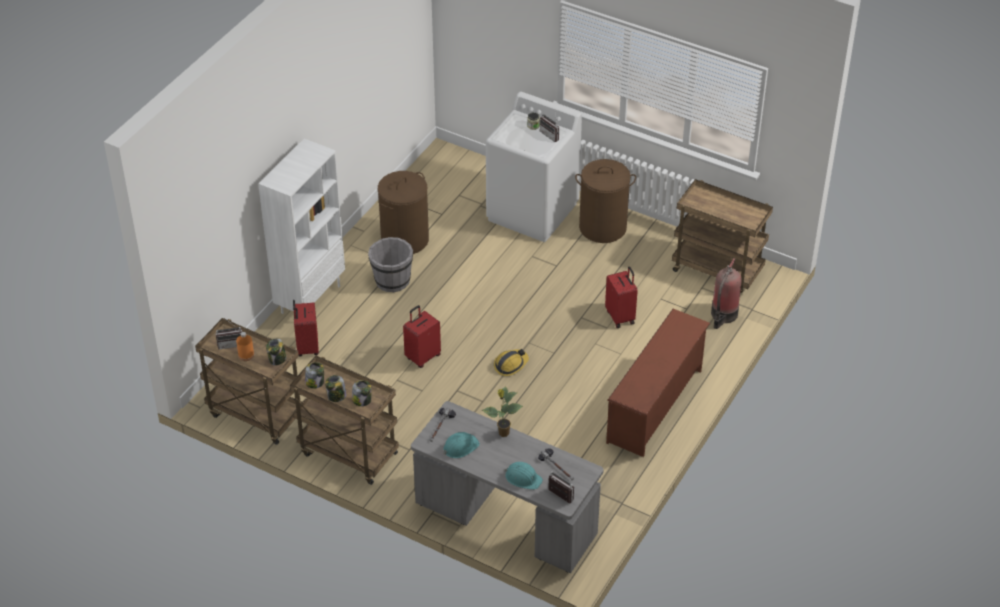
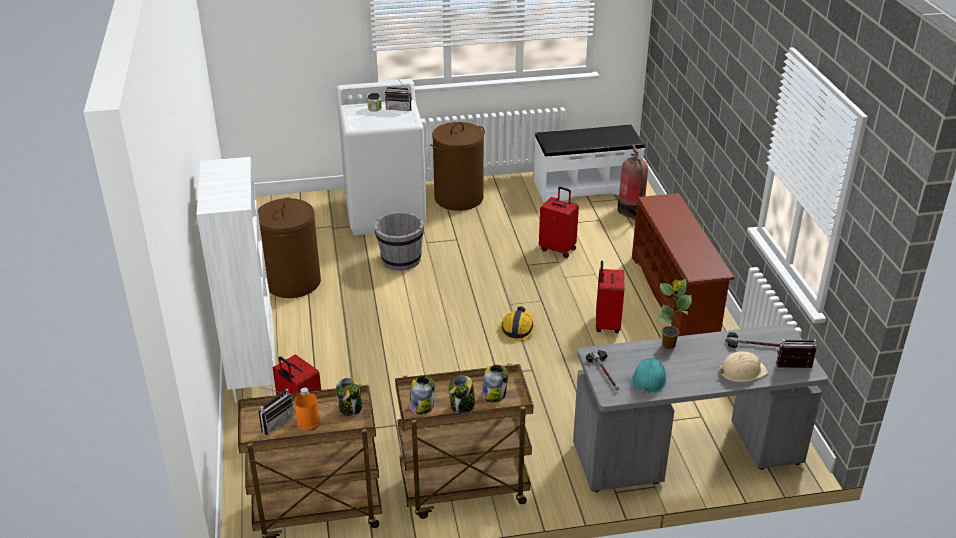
camera: 40 degrees left, 10 degrees down
grey bucket [368,237,413,292] -> grey bucket moved to [374,211,424,271]
red suitcase [403,305,441,368] -> red suitcase moved to [596,261,624,333]
turquoise hard hat [504,462,543,490] -> beige hard hat [718,351,768,382]
brown cart [672,179,773,293] -> white bench [534,125,645,202]

